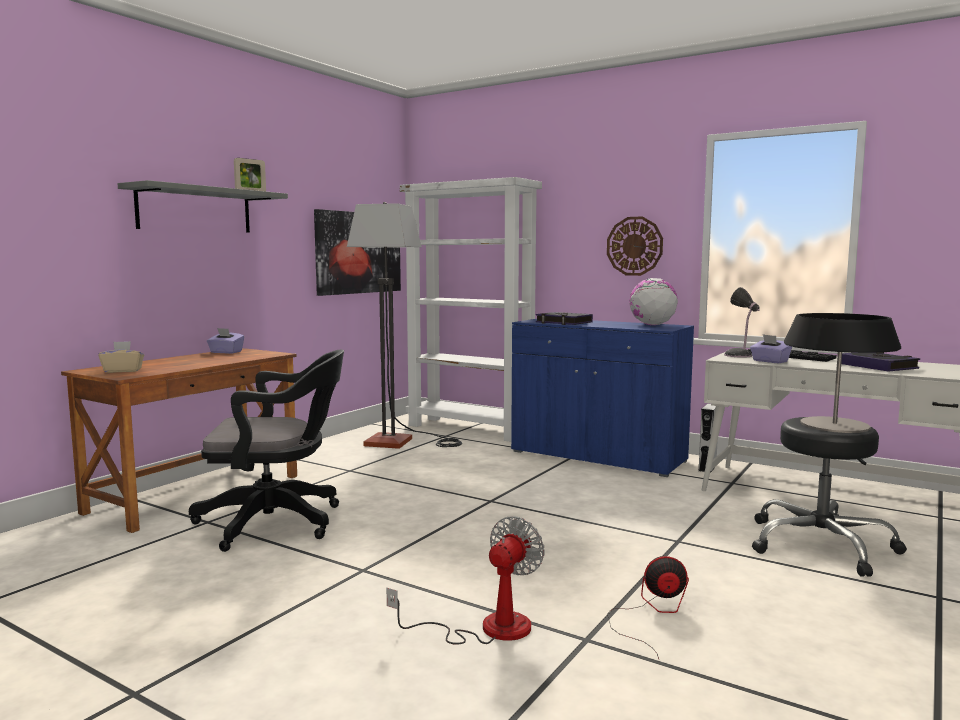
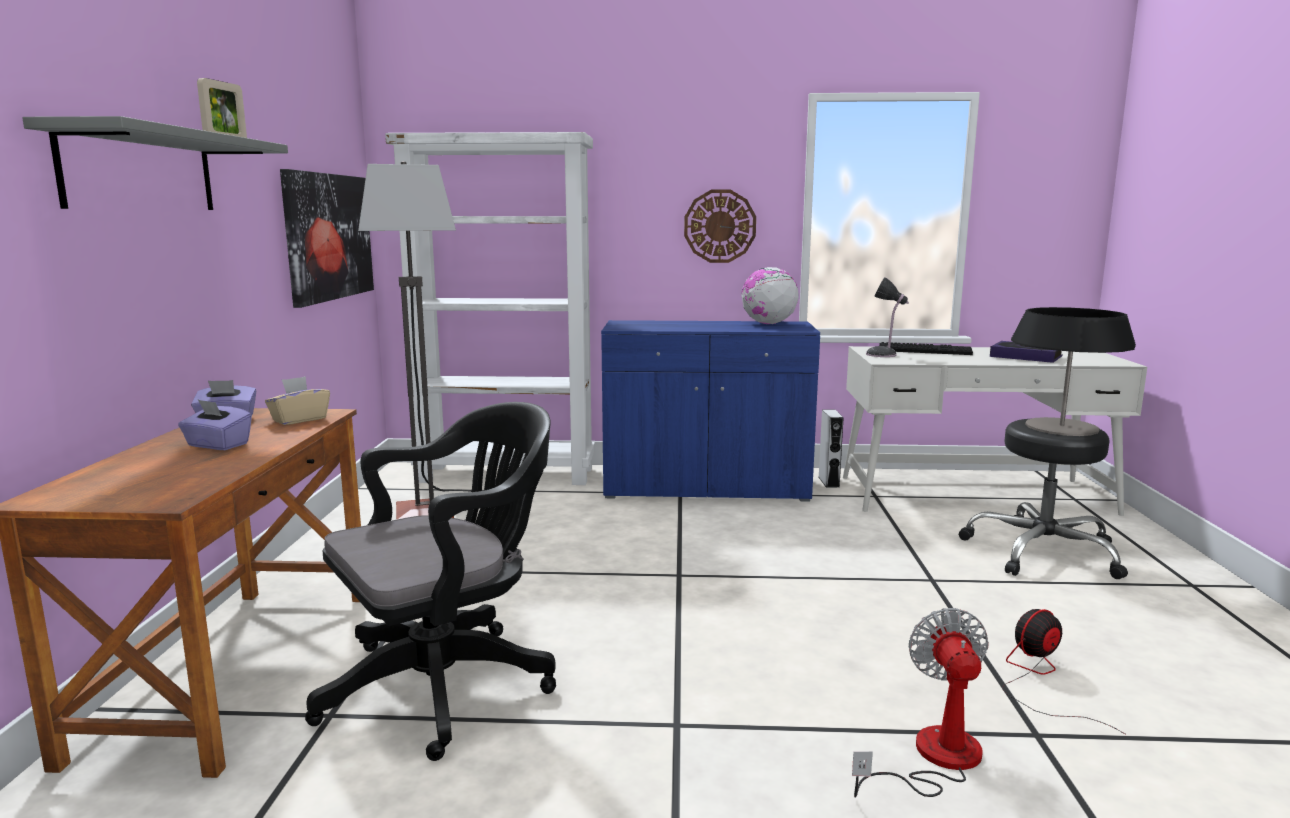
camera: 30 degrees left, 5 degrees up
beige tissue box [98,341,144,373] -> beige tissue box moved to [265,376,330,425]
book [536,312,593,325] -> none
purple tissue box [750,334,792,363] -> purple tissue box moved to [178,400,252,450]

